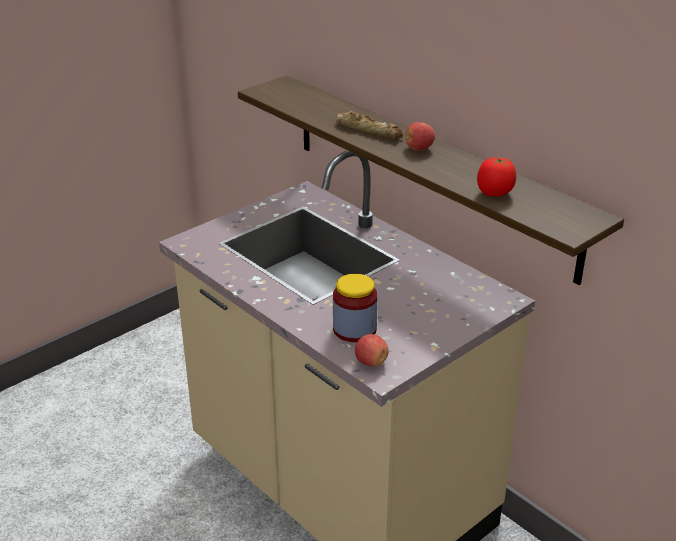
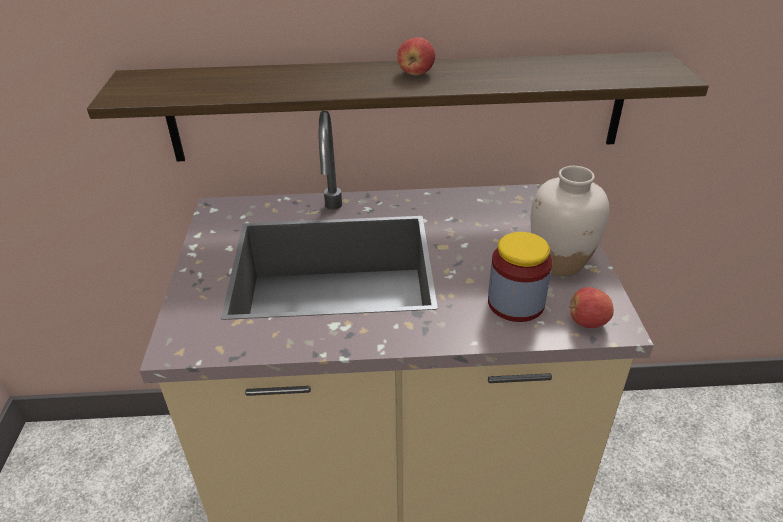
camera: 50 degrees left, 5 degrees up
bread [336,111,403,139] -> none
tomato [477,157,516,197] -> none
none -> white vase [531,166,609,276]

